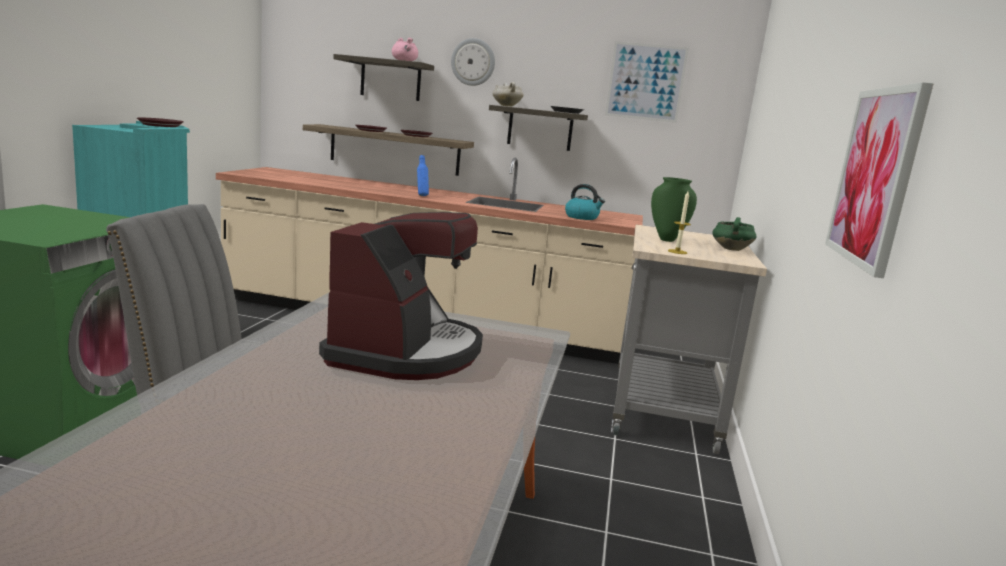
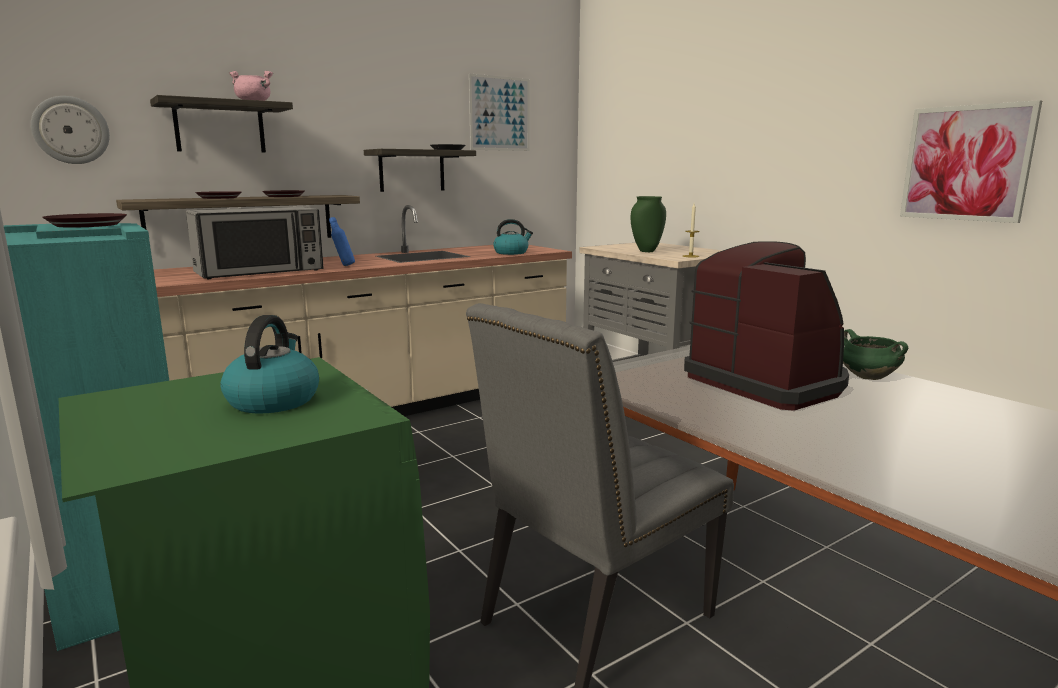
camera: 45 degrees left, 0 degrees up
wall clock [451,38,495,86] -> wall clock moved to [31,96,110,164]
white cooking pot [492,82,524,107] -> none
green cooking pot [712,217,757,251] -> green cooking pot moved to [843,329,908,380]
none -> microwave [186,207,324,279]
none -> kettle [220,315,319,414]

